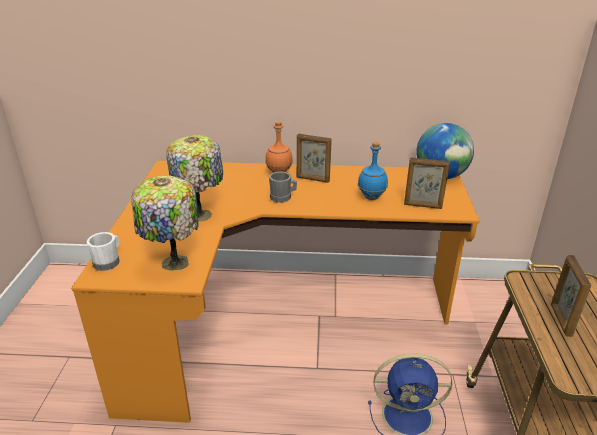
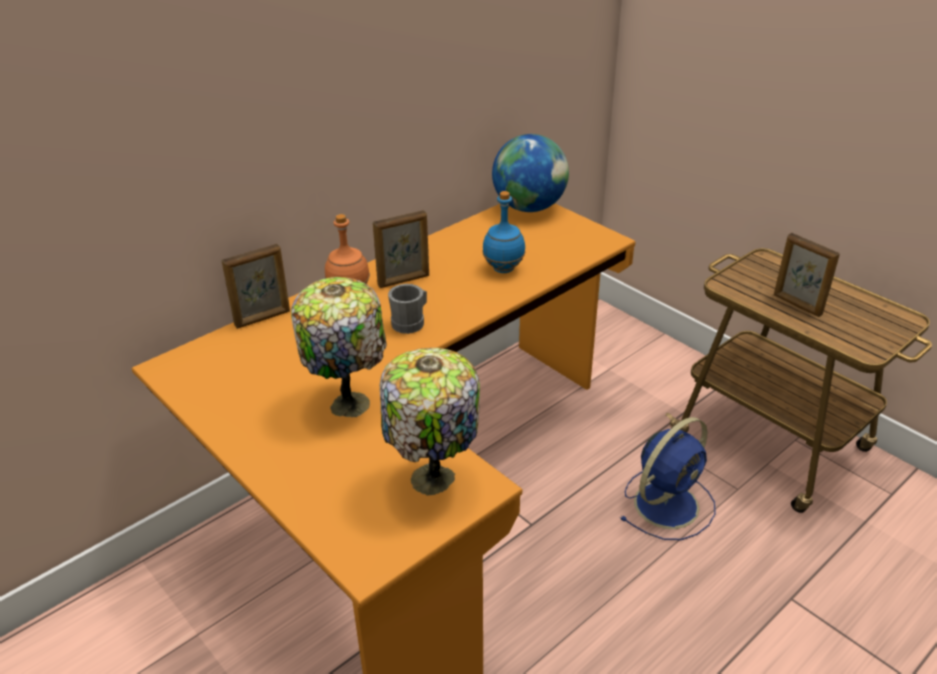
camera: 45 degrees left, 5 degrees up
white mug [86,232,120,271] -> none
picture frame [404,158,450,209] -> picture frame moved to [222,244,290,329]

